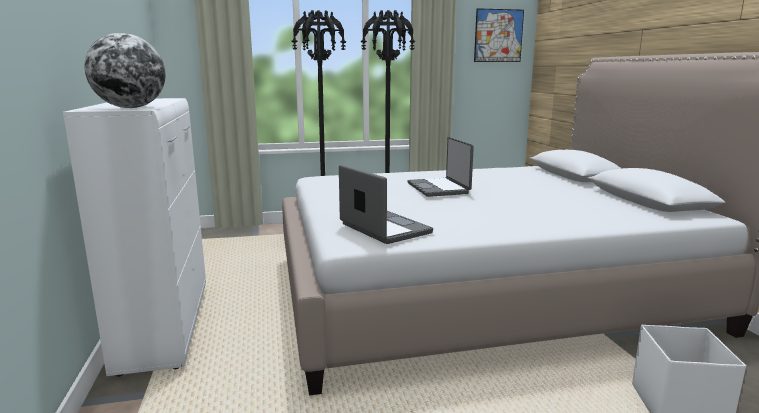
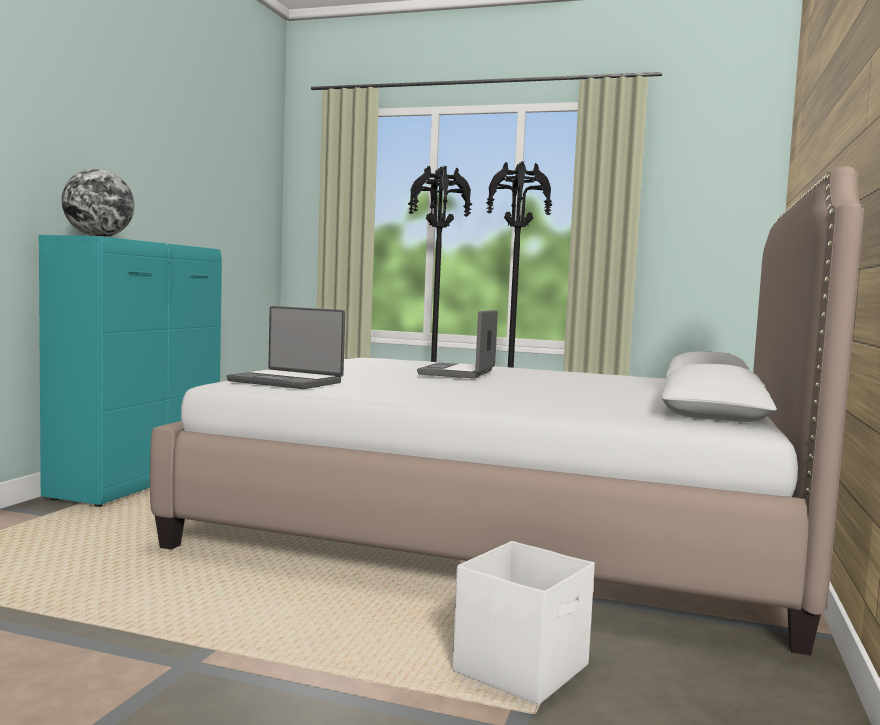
camera: 30 degrees right, 10 degrees down
white cabinet [63,98,206,377] -> turquoise cabinet [39,235,222,507]
laptop [339,165,433,244] -> laptop turned 120 degrees clockwise [227,306,345,389]
picture [474,8,524,62] -> none

